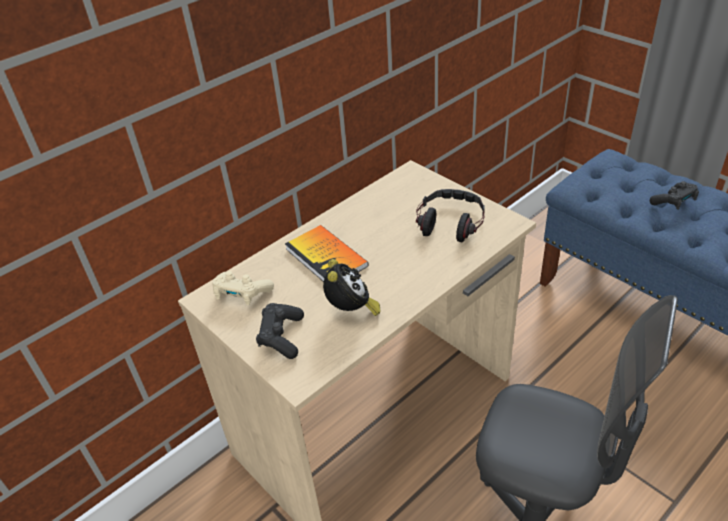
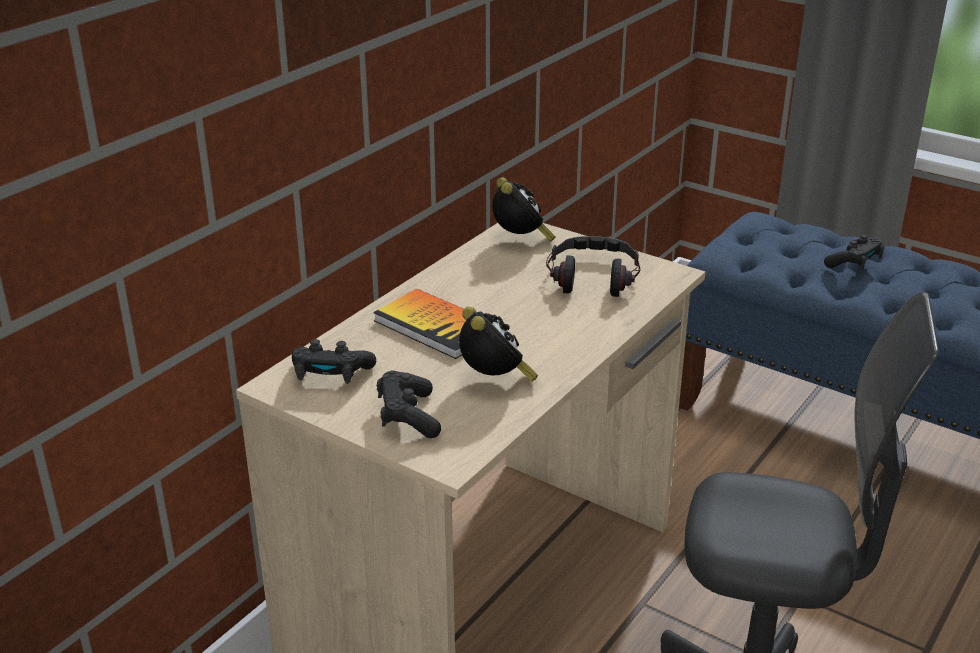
camera: 15 degrees left, 10 degrees down
beige game controller [212,271,274,306] -> black game controller [292,339,376,384]
none -> alarm clock [492,178,555,242]

